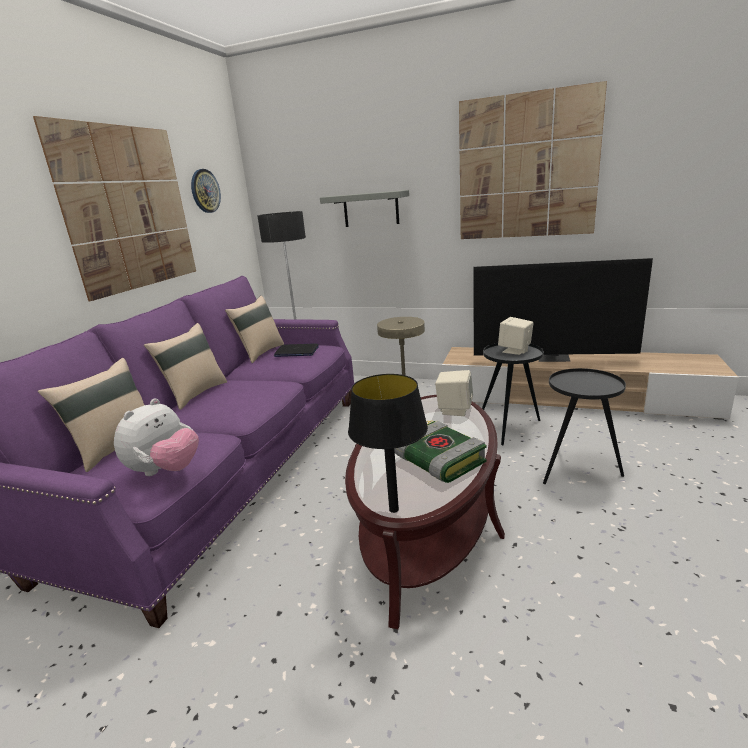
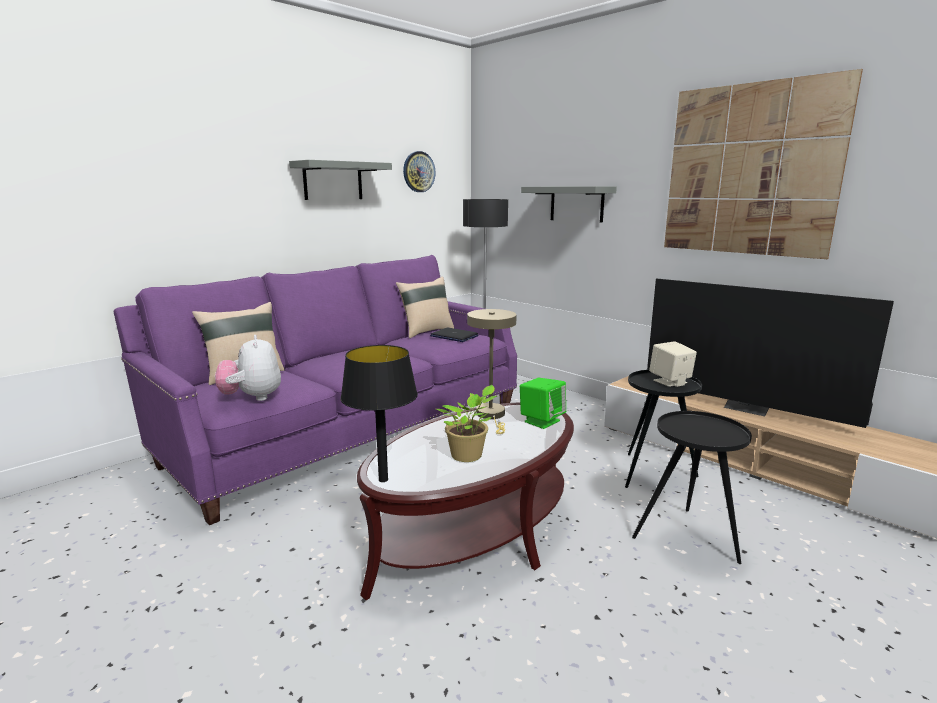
camera: 25 degrees right, 5 degrees down
picture [33,116,196,301] -> grey shelf [289,160,392,200]
plush toy [114,398,199,476] -> plush toy turned 105 degrees clockwise [215,335,281,401]
beige pillow [144,323,227,410] -> none
book [394,421,487,483] -> potted plant [436,385,497,462]
beige speaker [435,370,473,416] -> green speaker [520,378,566,429]

